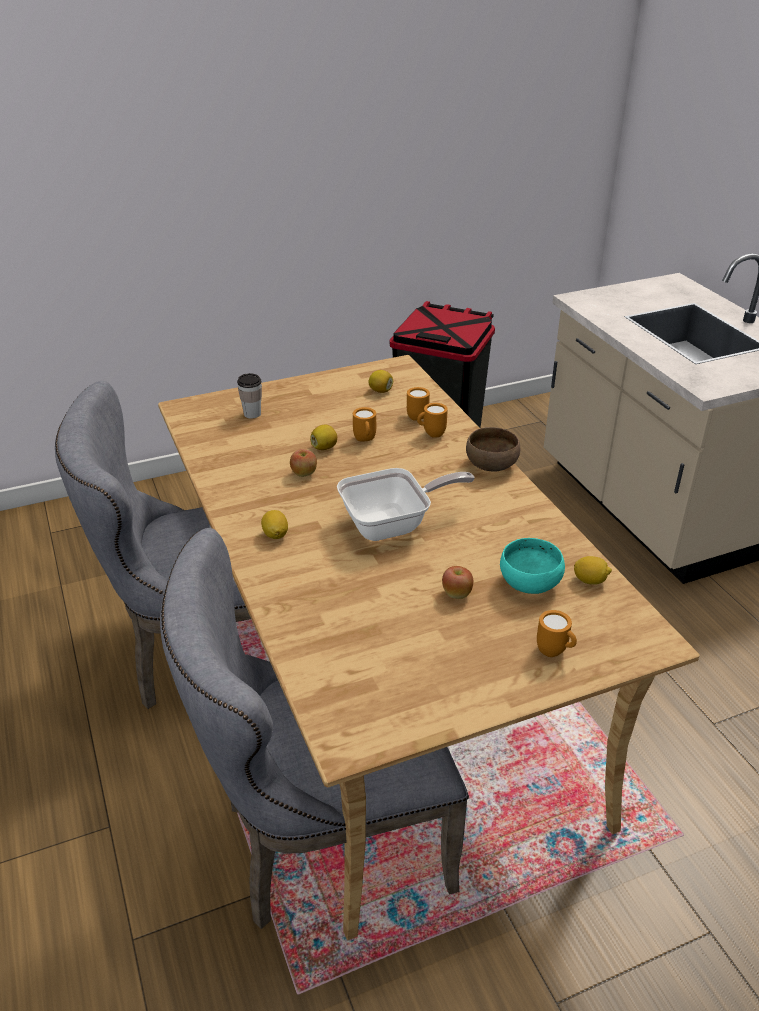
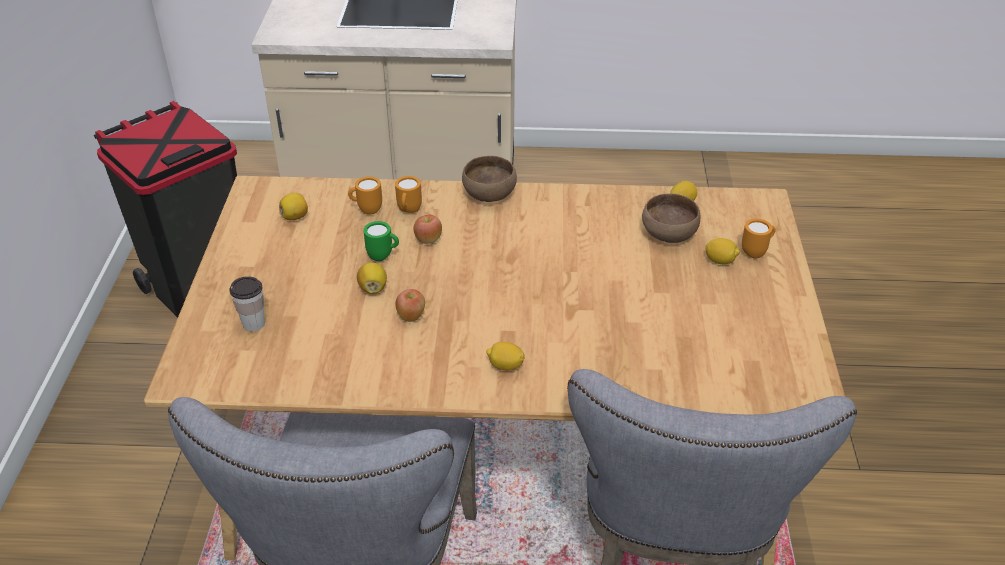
camera: 65 degrees left, 5 degrees up
frying pan [337,468,475,541] -> none
orange mug [353,407,376,441] -> green mug [363,221,399,261]
apple [442,566,473,599] -> apple moved to [413,215,442,244]
turquoise bowl [500,538,565,594] -> brown bowl [642,194,700,243]
none -> lemon [706,238,740,264]

